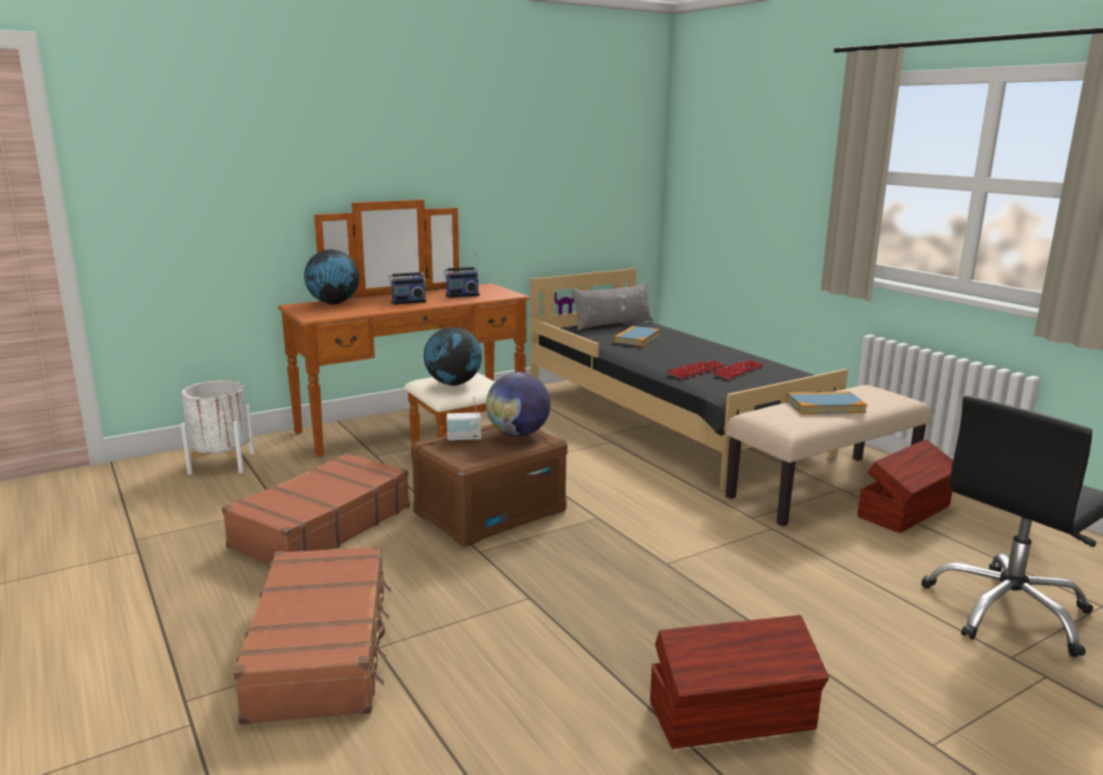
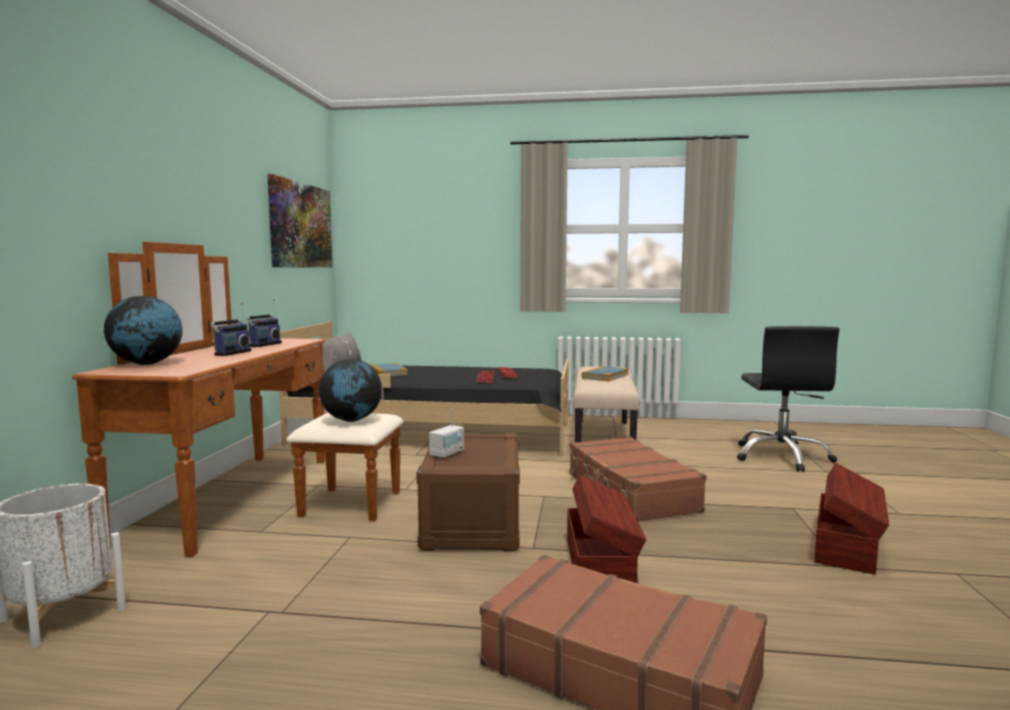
camera: 50 degrees left, 10 degrees down
brown suitcase [222,452,410,564] -> brown suitcase moved to [569,437,707,522]
globe [486,372,551,437] -> none
brown storage box [857,439,953,533] -> brown storage box moved to [567,474,646,583]
none -> picture [267,174,333,268]

